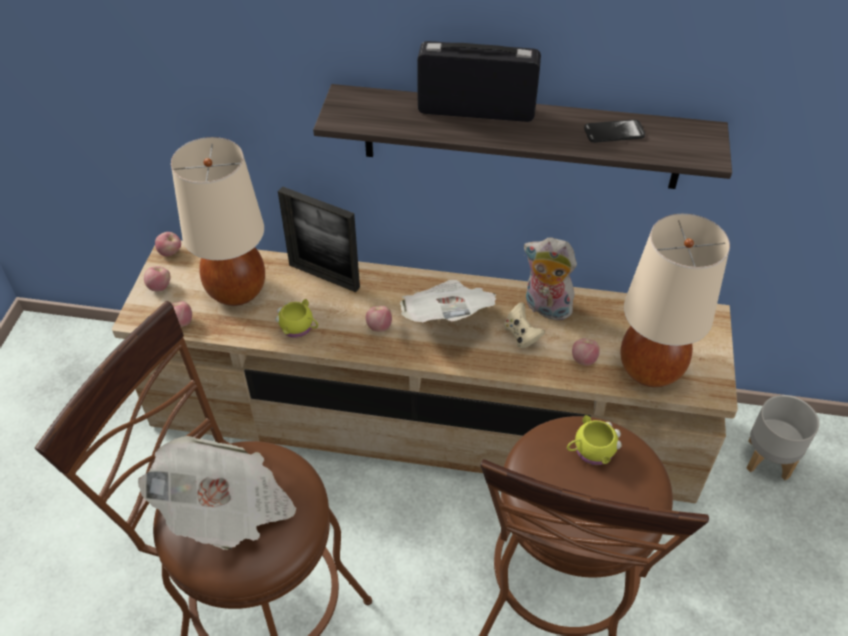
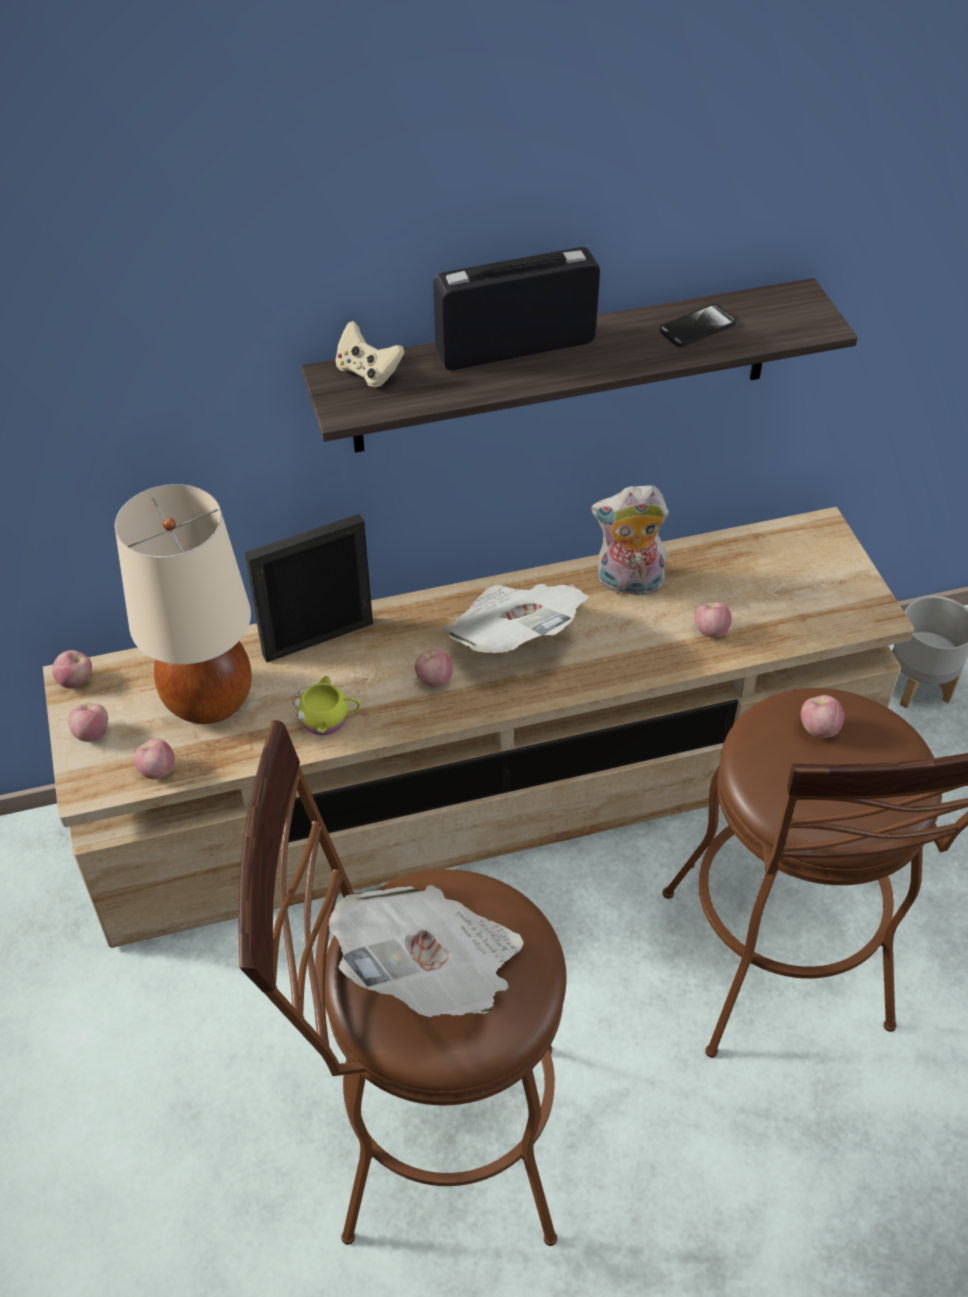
camera: 25 degrees left, 0 degrees up
picture frame [278,186,360,292] -> picture frame turned 150 degrees clockwise [245,514,373,662]
beige game controller [504,302,545,348] -> beige game controller moved to [336,321,405,388]
yellow mug [567,415,622,465] -> apple [801,695,844,738]
beige table lamp [621,214,730,387] -> none

